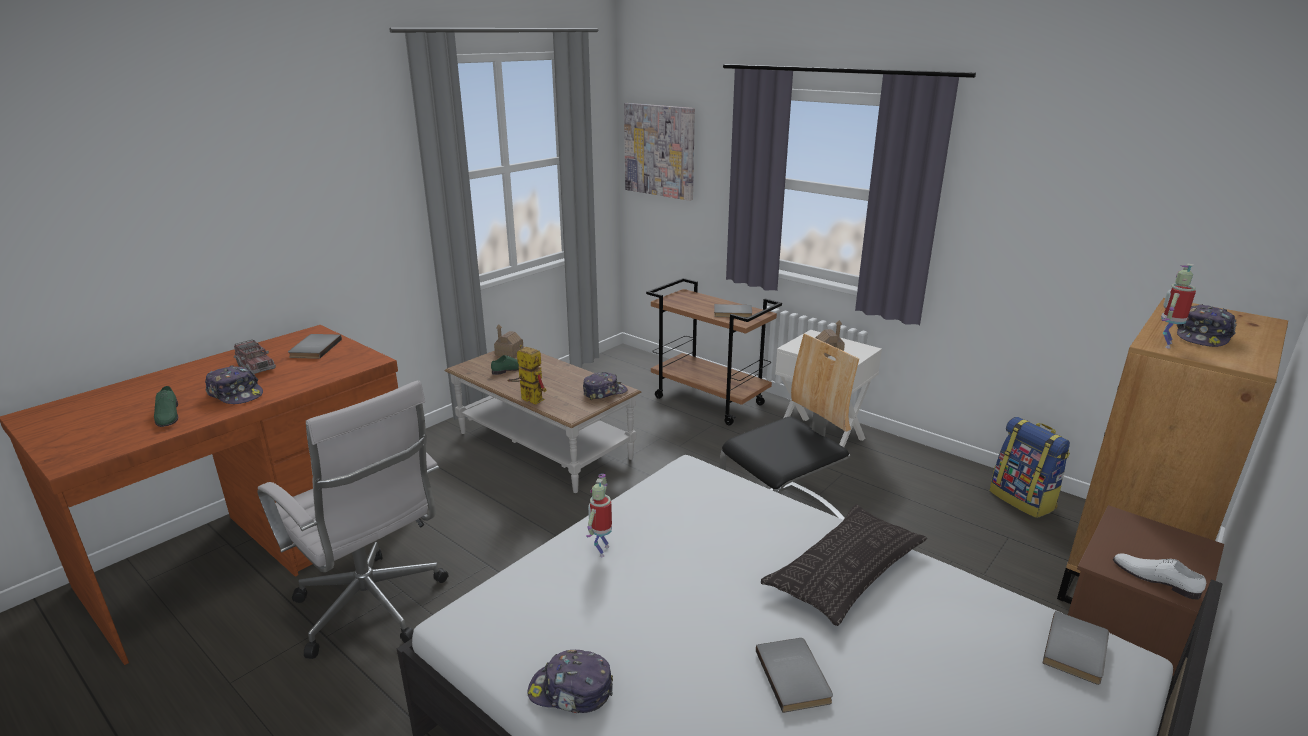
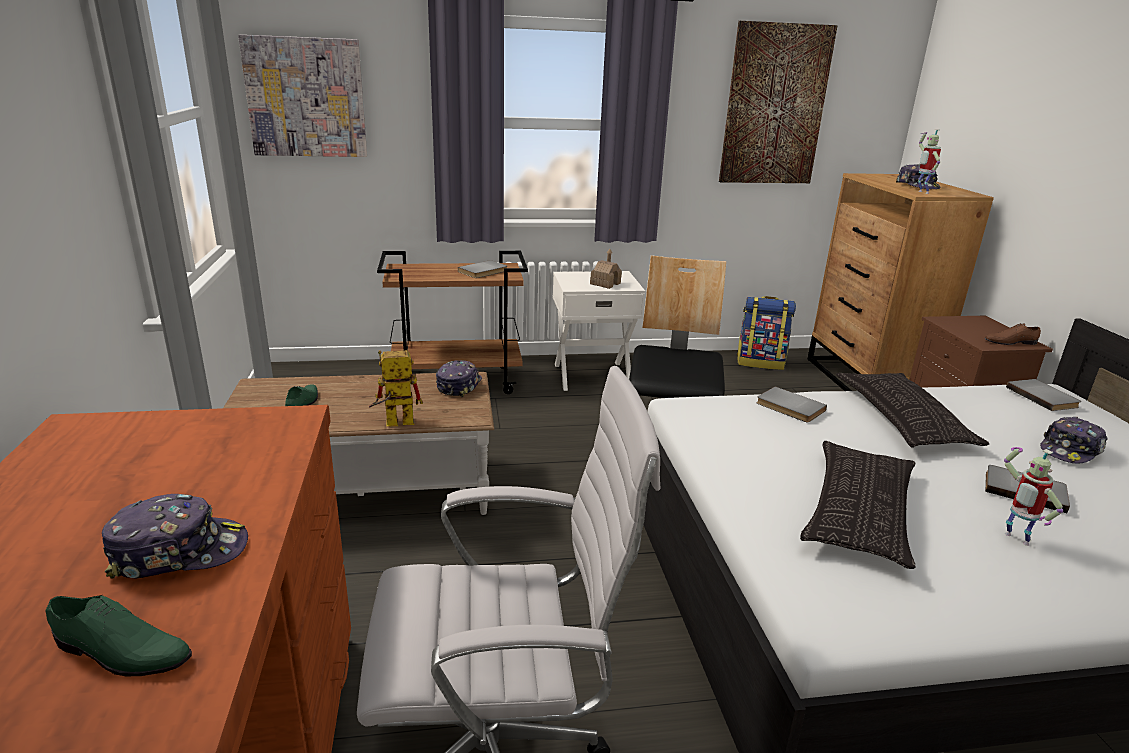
camera: 50 degrees left, 0 degrees up
toy truck [234,340,276,374] -> none
grey book [288,334,342,359] -> grey book moved to [757,386,827,423]
toy house [494,324,523,358] -> none
cap [527,650,613,713] -> cap moved to [1040,417,1108,463]
toy robot [586,474,612,557] -> toy robot moved to [1004,447,1063,546]
white shoe [1113,553,1206,600] -> brown shoe [985,323,1041,345]
none -> picture [719,21,838,183]
none -> pillow [800,441,916,569]

